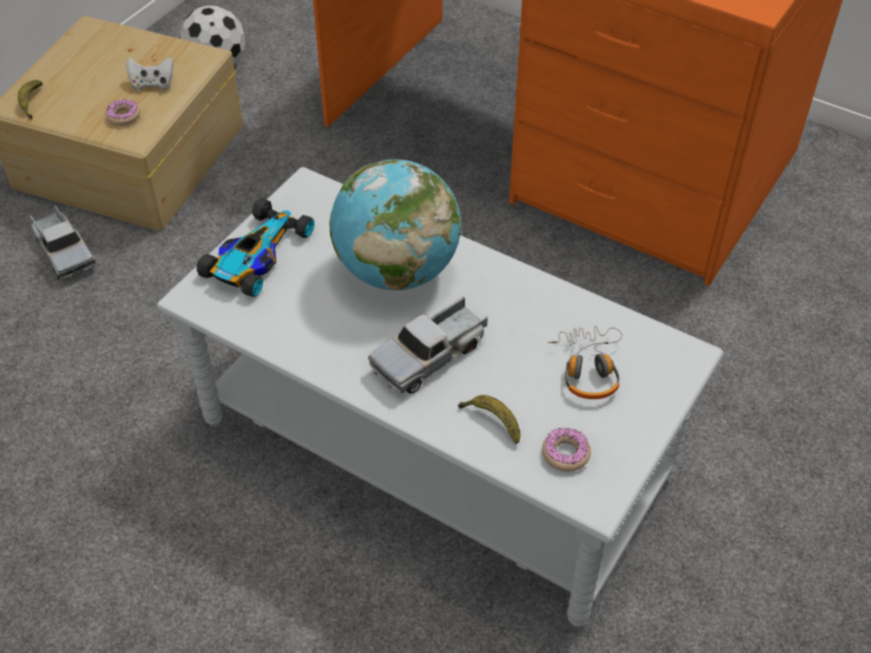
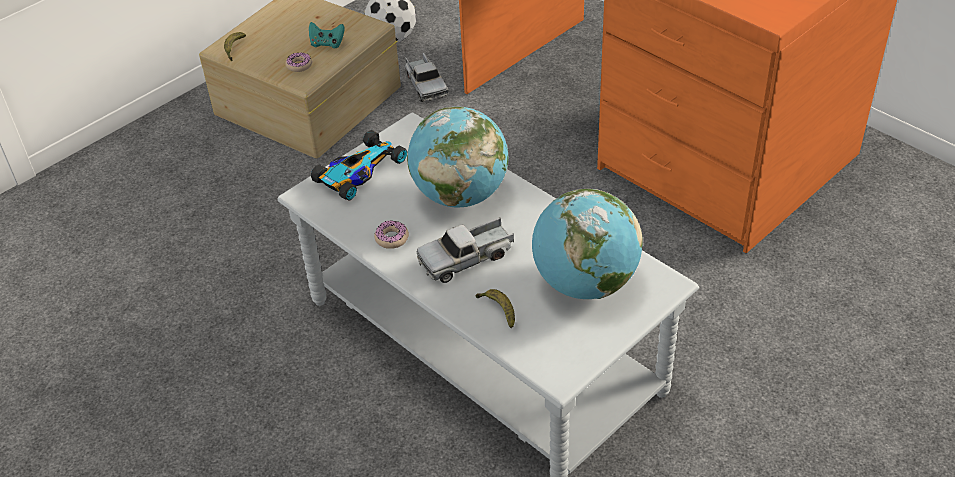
camera: 15 degrees right, 5 degrees down
toy truck [29,205,96,279] -> toy truck moved to [405,53,448,102]
white game controller [126,57,173,90] -> turquoise game controller [309,22,345,48]
donut [542,428,591,472] -> donut moved to [374,221,409,249]
headphones [548,326,622,399] -> globe [532,189,643,299]

